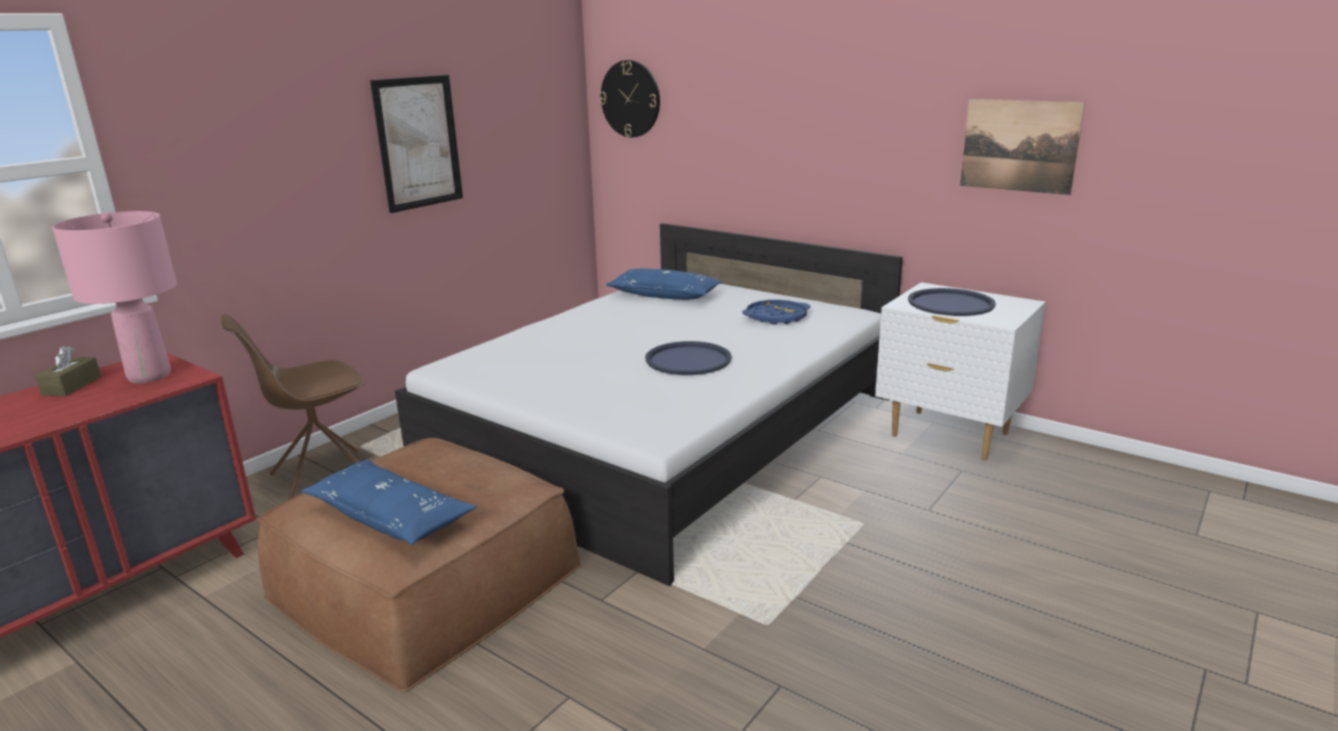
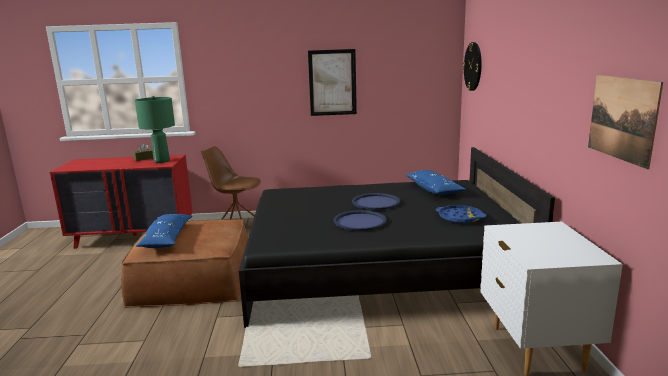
camera: 50 degrees right, 5 degrees down
pink table lamp [52,211,177,383] -> green table lamp [135,96,175,163]
white bed [395,223,902,586] -> black bed [239,147,555,328]
blue tray [908,288,996,316] -> blue tray moved to [352,193,400,210]

